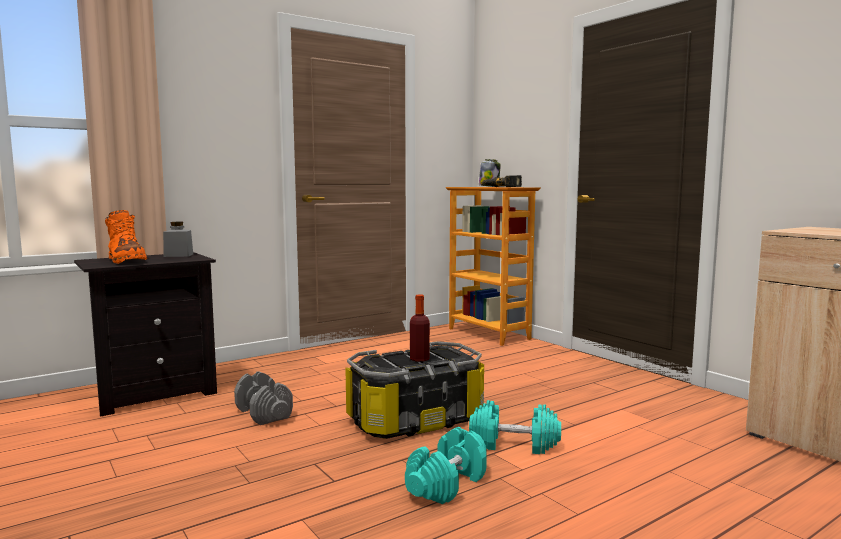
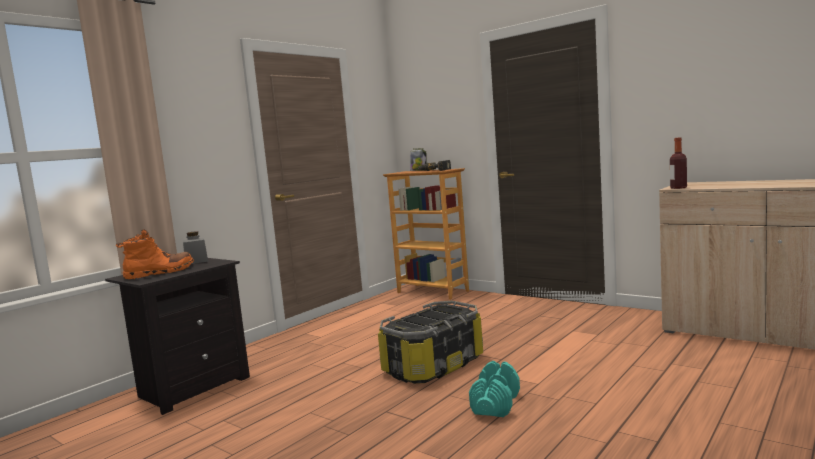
camera: 15 degrees left, 0 degrees up
orange boot [105,210,147,264] -> orange boot turned 75 degrees counterclockwise [116,229,194,279]
grey dumbbell [234,371,293,425] -> none
bottle [410,294,430,362] -> bottle moved to [670,137,687,189]
turquoise dumbbell [469,400,561,454] -> none

